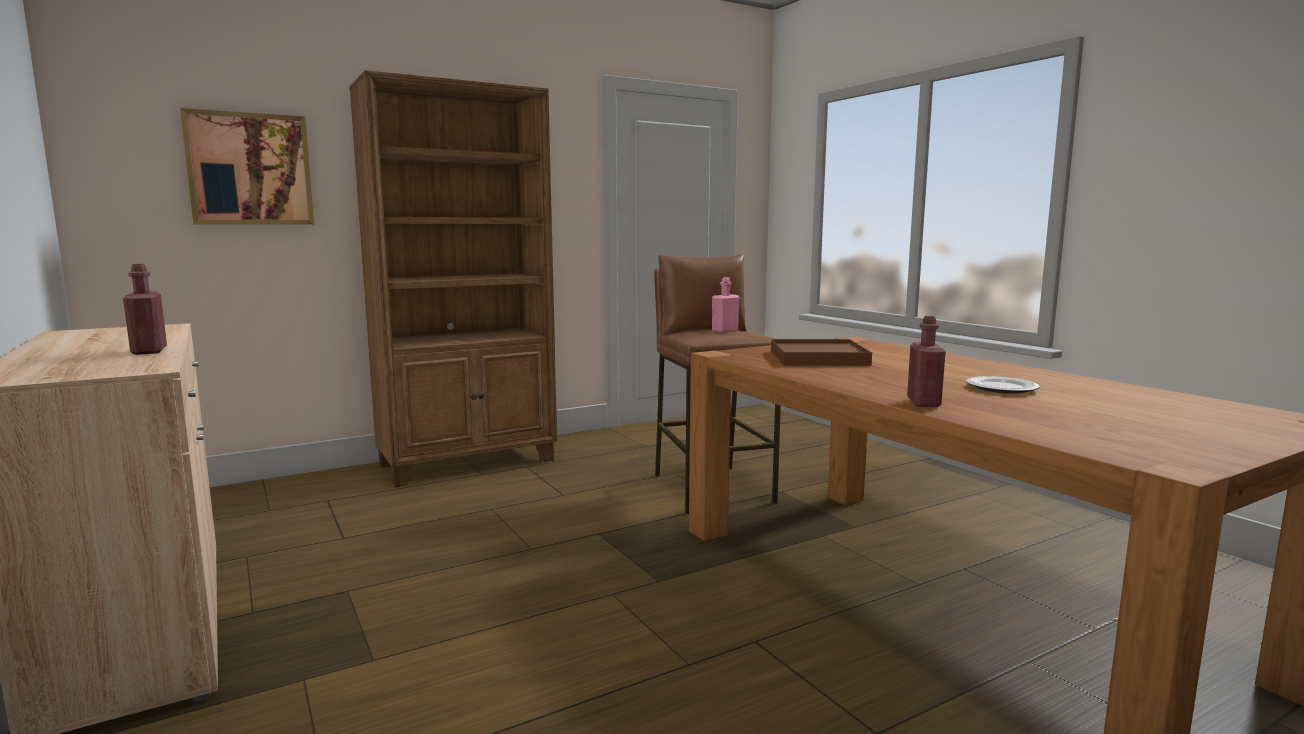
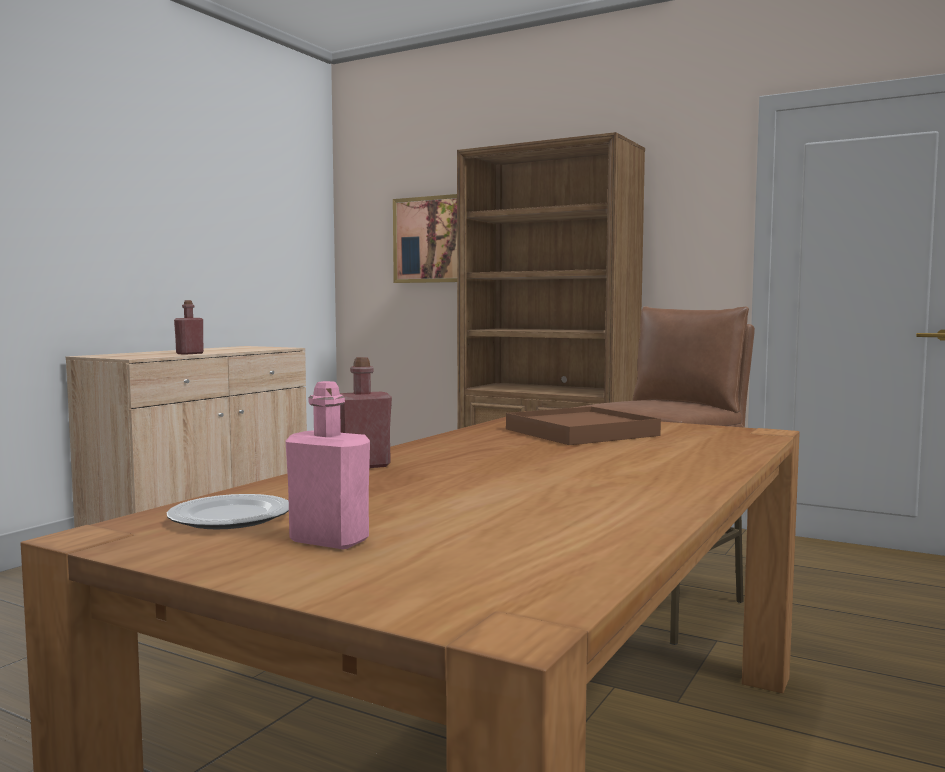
camera: 60 degrees right, 5 degrees down
pink bottle [712,277,739,333] -> pink bottle moved to [285,381,370,549]
plate [966,376,1040,394] -> plate moved to [167,494,289,529]

